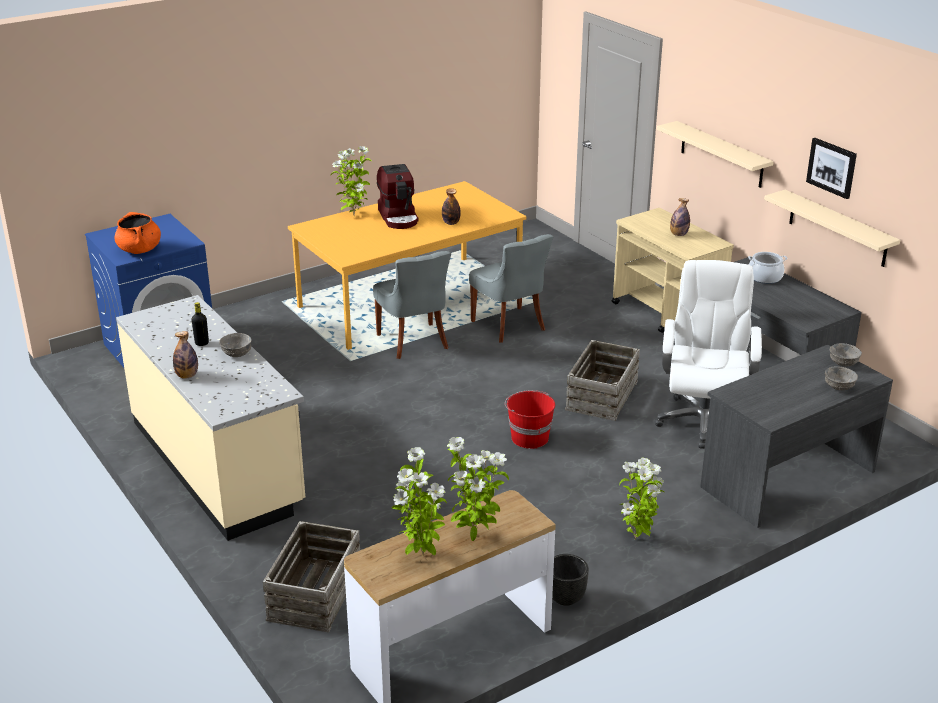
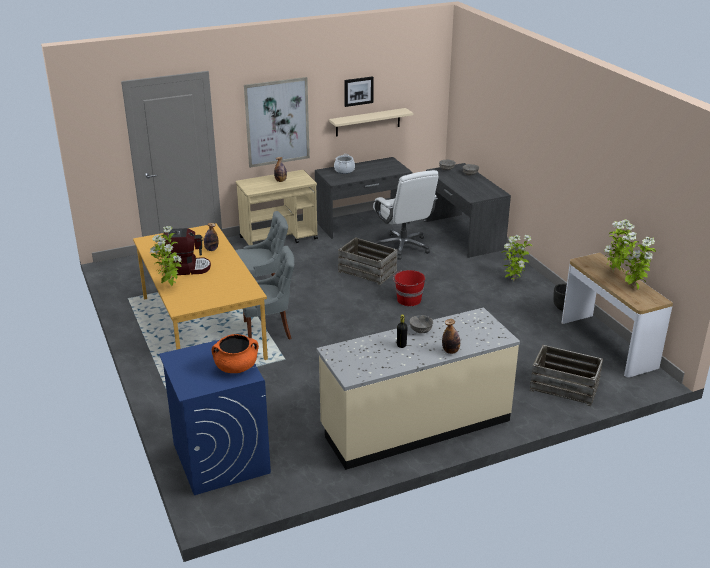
camera: 80 degrees left, 0 degrees up
white office chair [655,260,762,449] -> white office chair turned 135 degrees counterclockwise [373,170,439,260]
beige shelf [657,121,774,188] -> picture [244,77,310,168]

